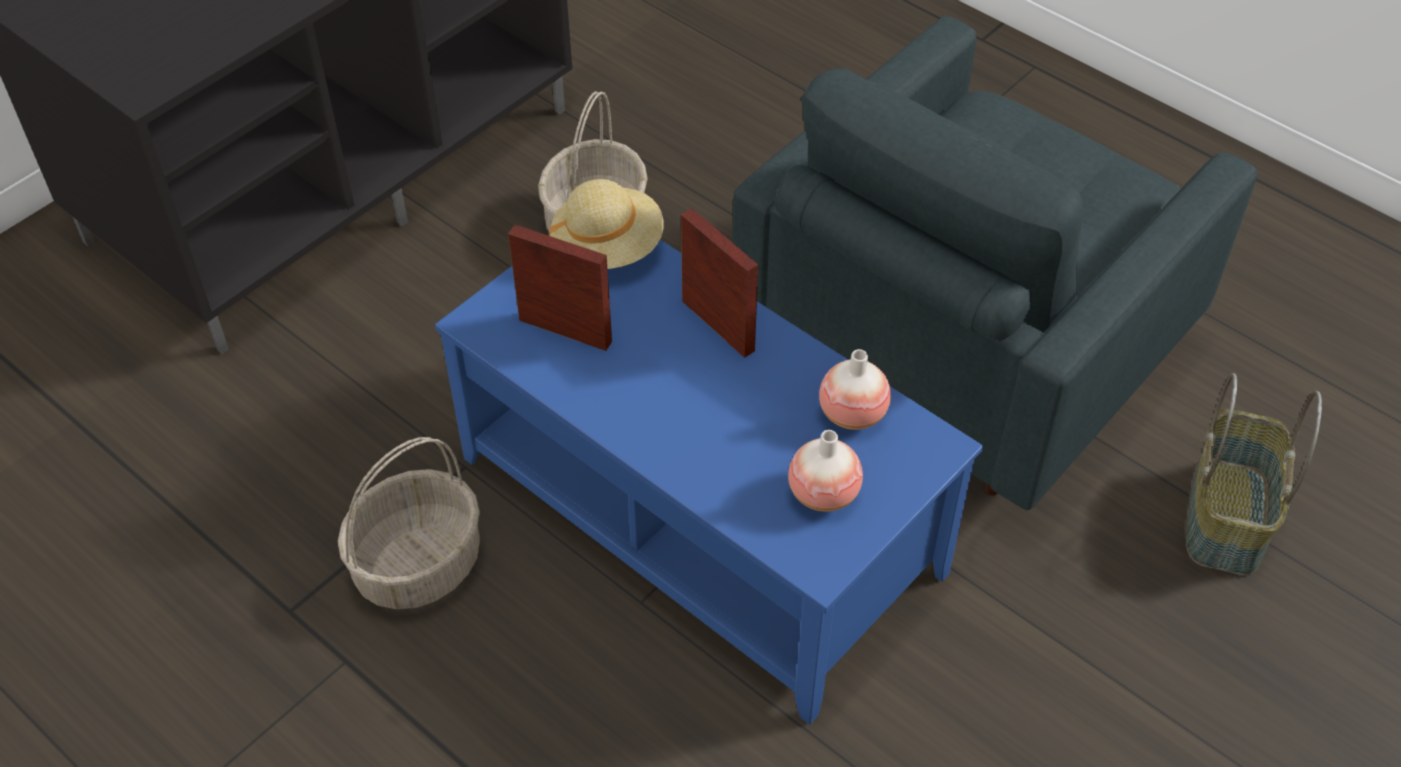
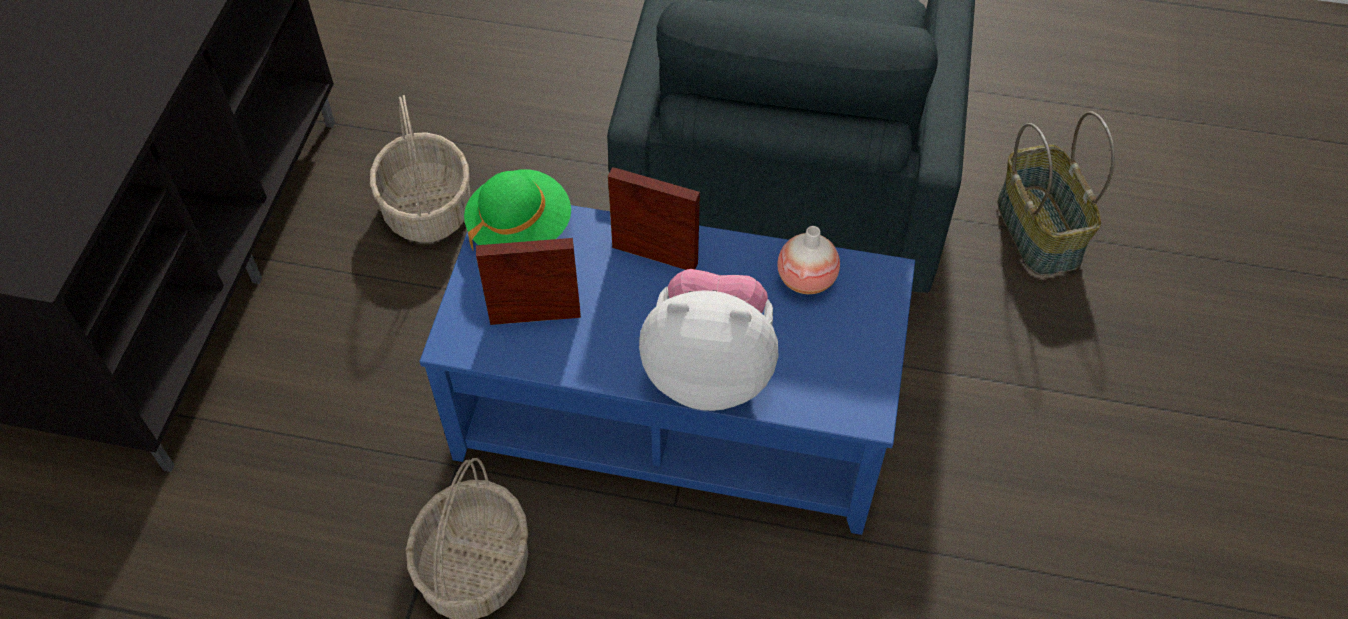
camera: 30 degrees left, 5 degrees up
beige hat [549,179,663,269] -> green hat [464,169,571,251]
vase [788,430,863,512] -> none
none -> plush toy [639,269,779,411]

